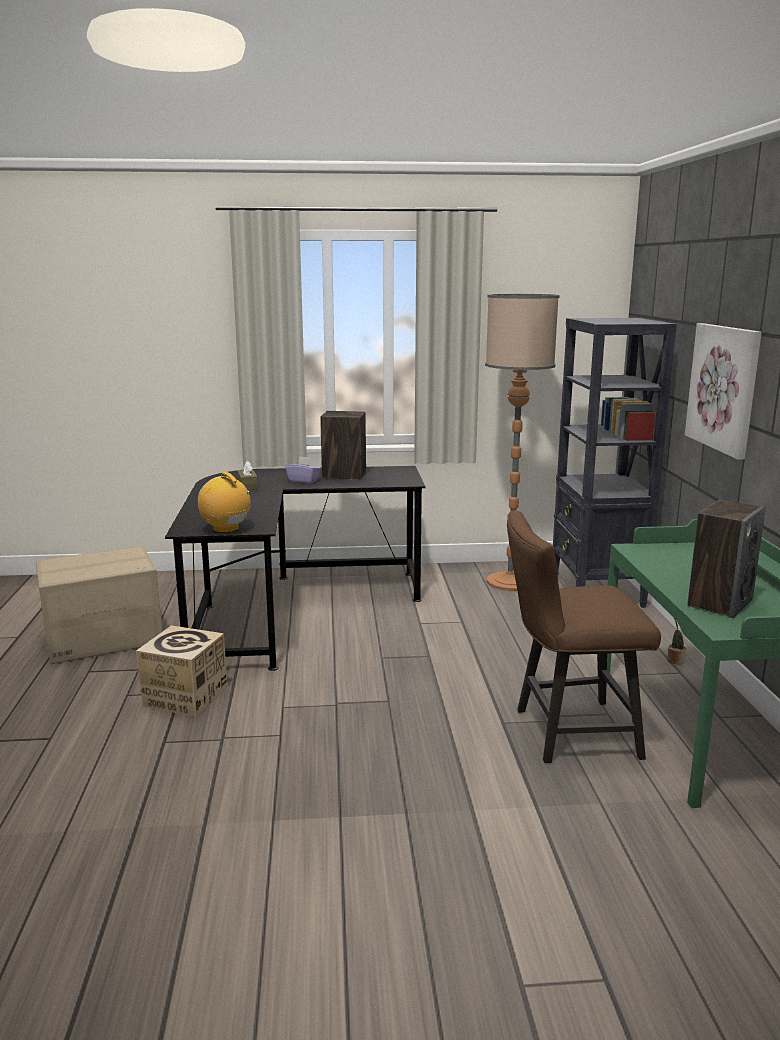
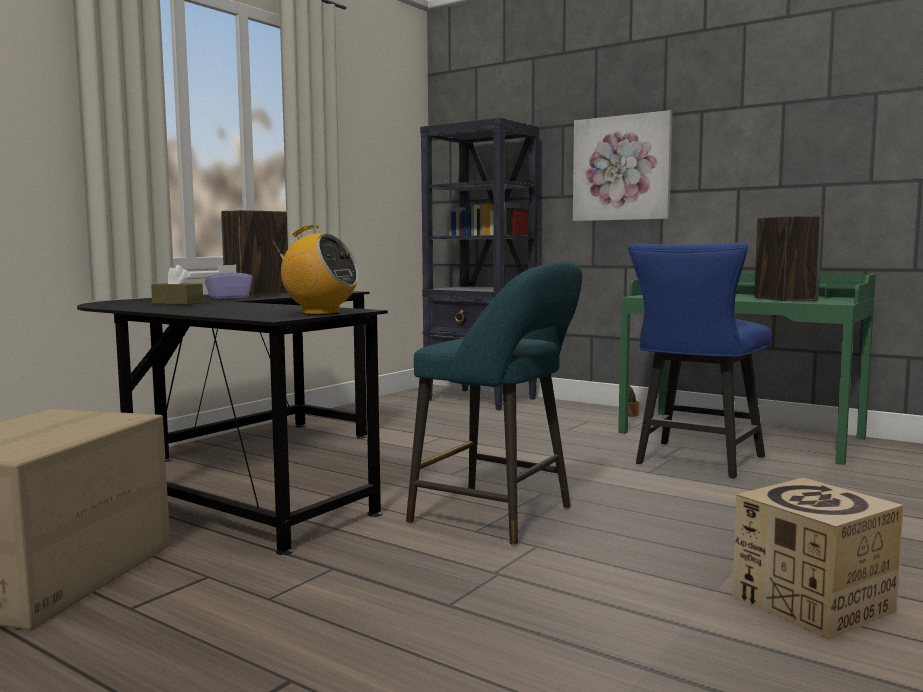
camera: 50 degrees left, 10 degrees down
cardboard box [136,625,227,717] -> cardboard box moved to [732,478,904,640]
radio [198,472,252,533] -> radio turned 150 degrees counterclockwise [272,225,359,315]
floor lamp [485,294,560,591] -> none
brown chair [507,511,661,763] -> blue chair [628,242,772,479]
none -> turquoise stool [406,261,582,546]

